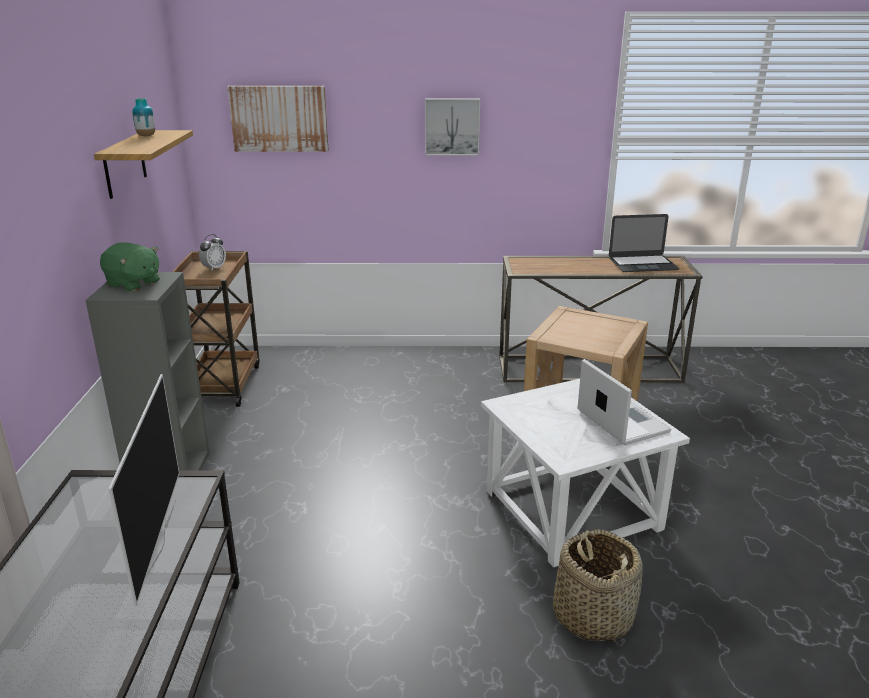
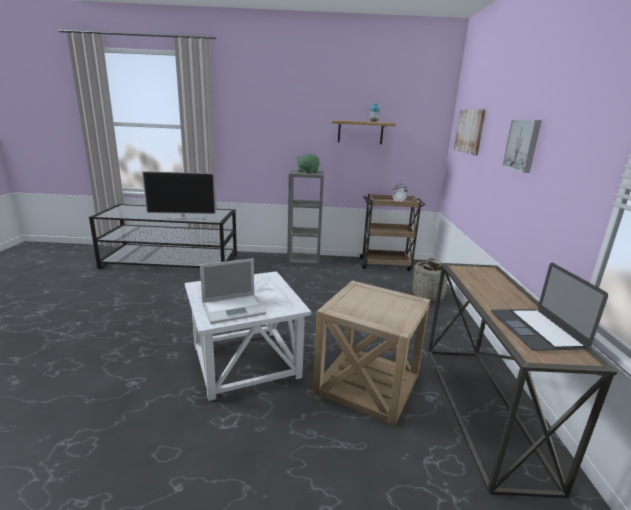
camera: 90 degrees right, 5 degrees down
basket [553,529,643,642] -> basket moved to [411,258,447,303]

